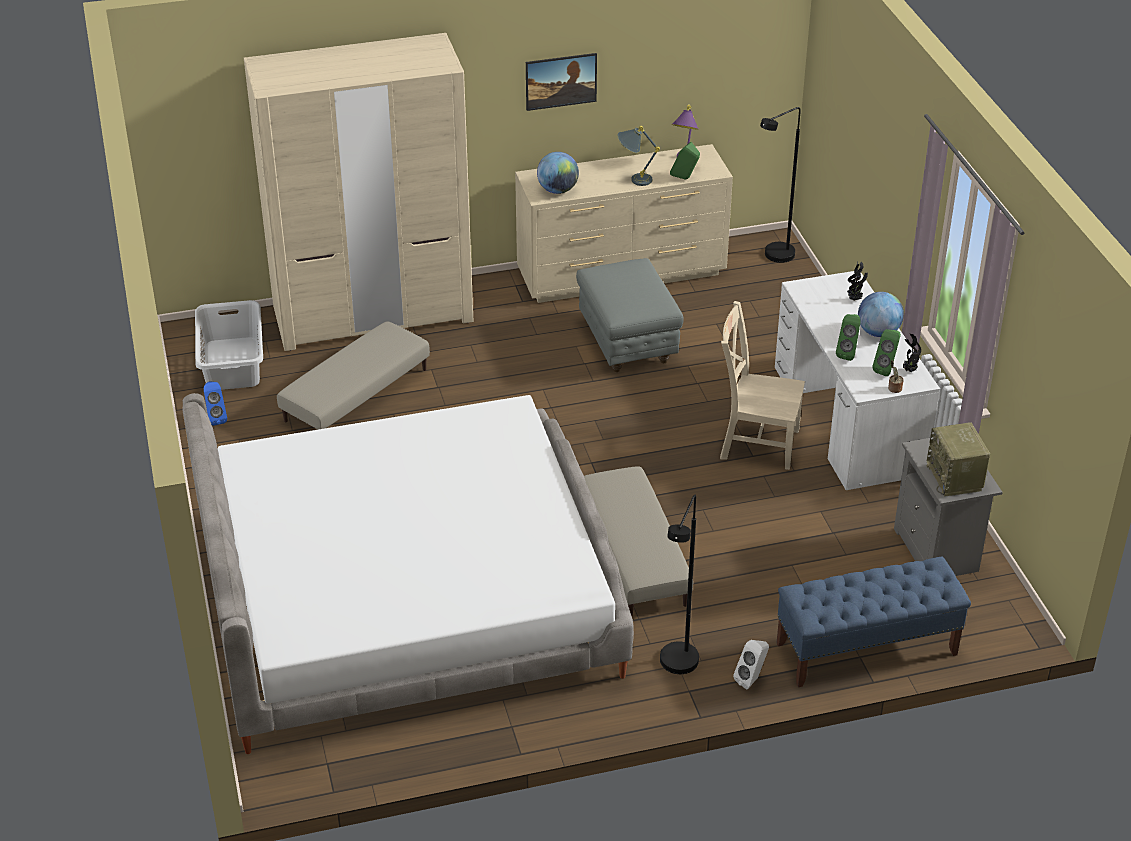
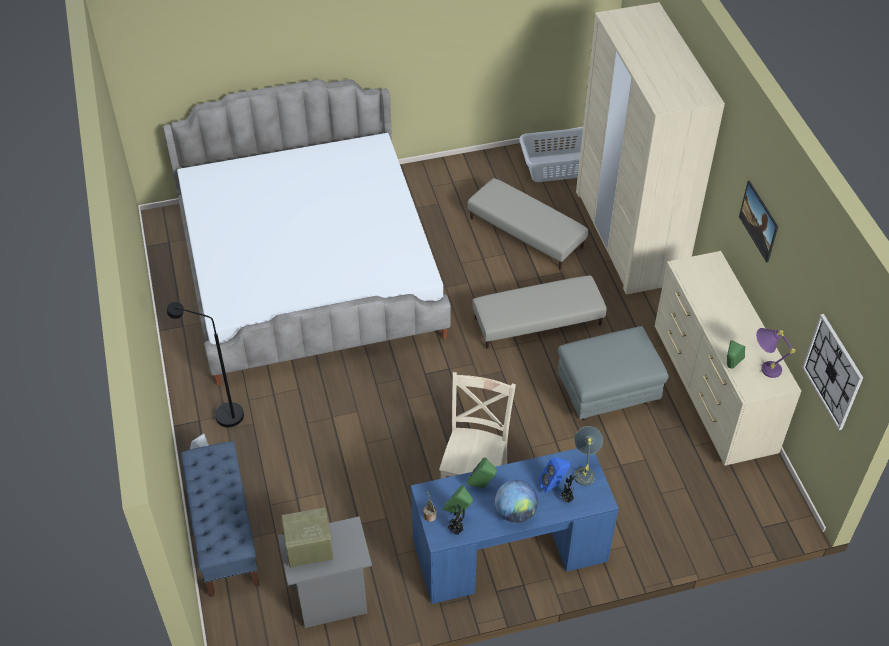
camera: 90 degrees right, 10 degrees up
blue speaker [204,382,227,426] -> blue speaker moved to [539,457,570,493]
globe [537,152,579,194] -> none
beige ottoman [584,466,693,616] -> beige ottoman moved to [472,276,607,349]
grey table lamp [618,126,660,186] -> grey table lamp moved to [574,426,603,486]
black floor lamp [760,107,800,263] -> none
white desk [775,271,940,490] -> blue desk [411,449,619,604]
none -> wall clock [802,314,863,430]

